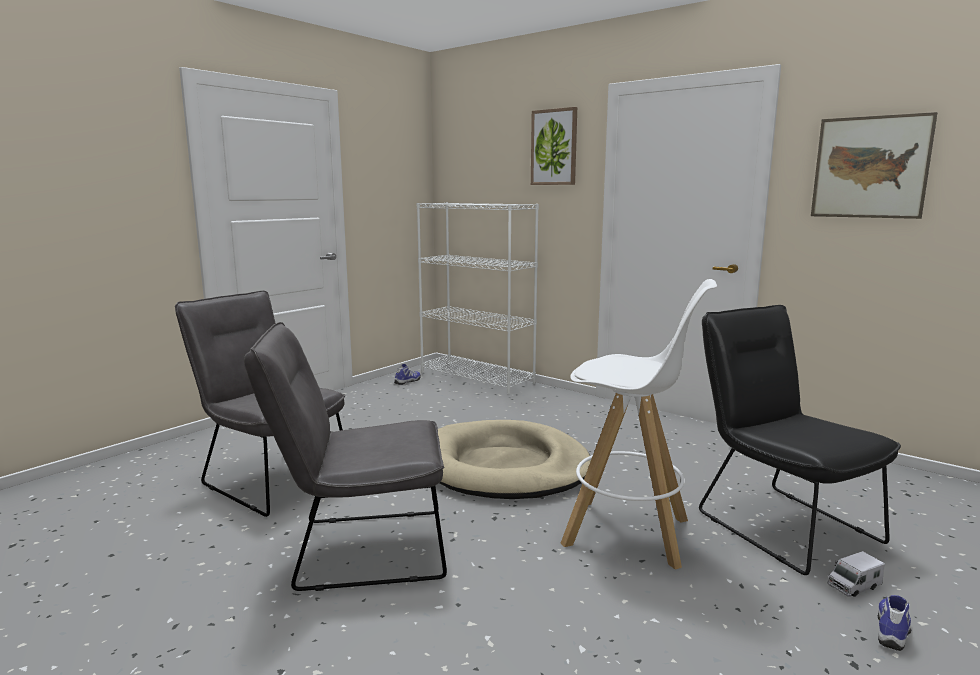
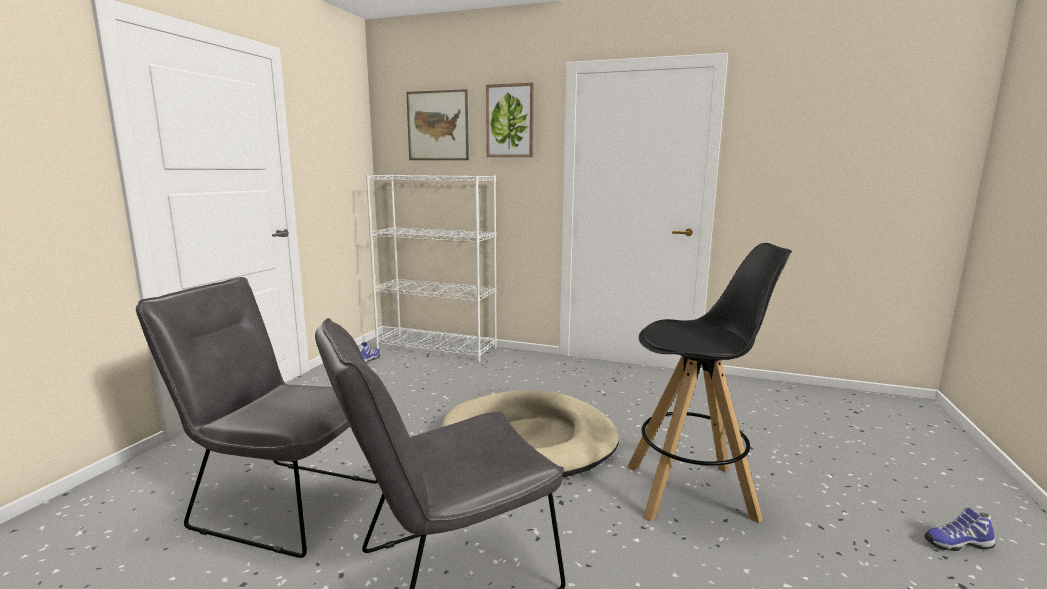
camera: 20 degrees left, 0 degrees up
white stool [560,279,717,569] -> black stool [627,243,792,523]
black chair [699,305,901,575] -> none
picture [811,112,938,219] -> picture moved to [406,89,469,160]
toy truck [827,551,885,597] -> none
shoe [878,595,912,651] -> shoe turned 105 degrees counterclockwise [924,508,995,551]

